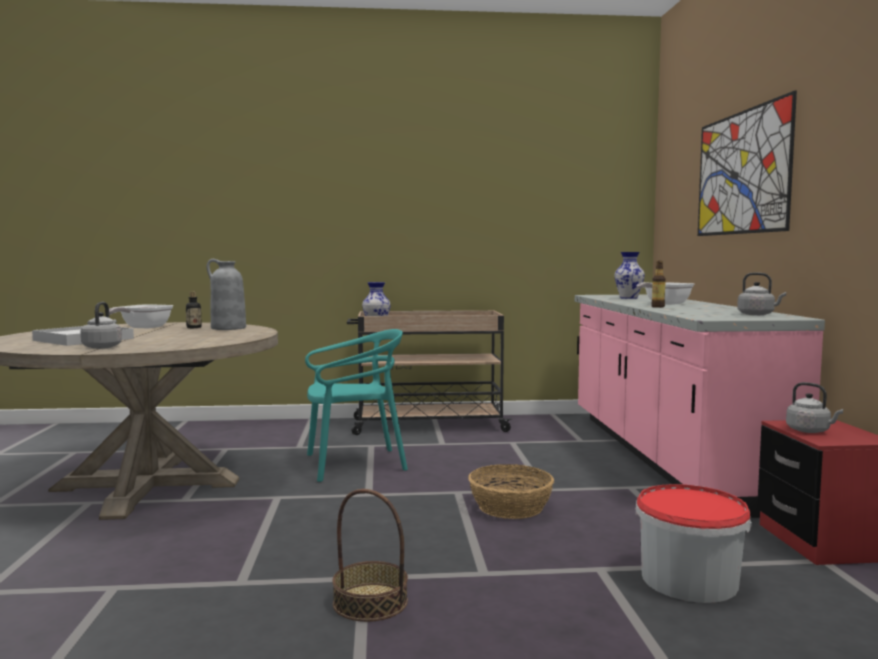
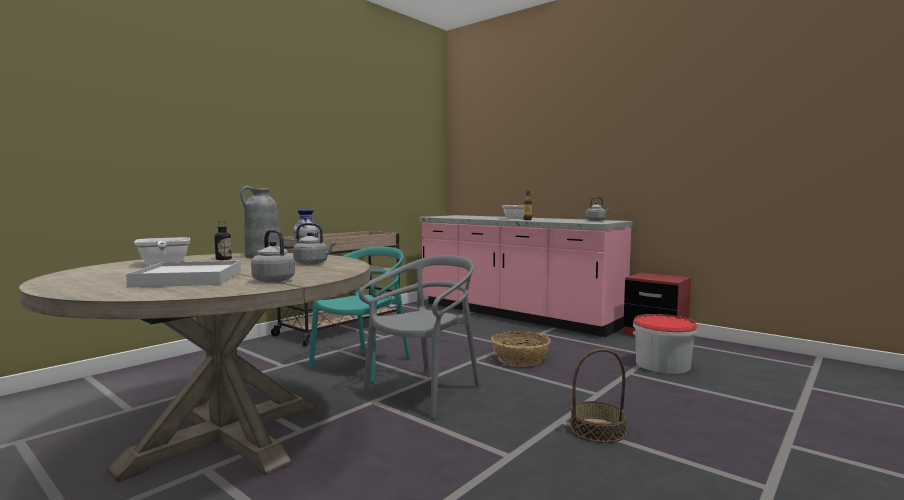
camera: 45 degrees left, 0 degrees up
vase [614,252,645,299] -> none
picture [698,91,797,236] -> none
grey kettle [786,382,843,433] -> grey kettle moved to [293,223,336,265]
none -> grey chair [359,255,480,419]

